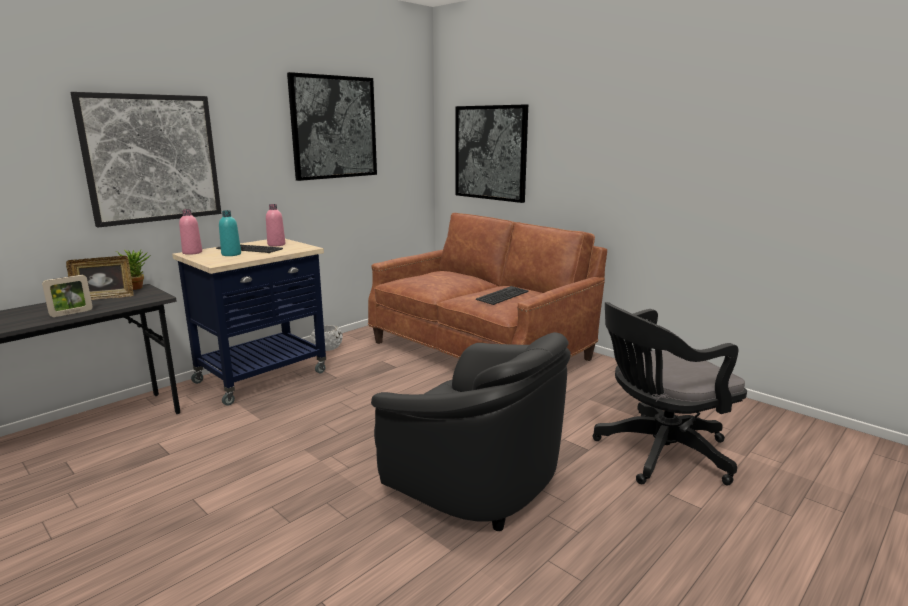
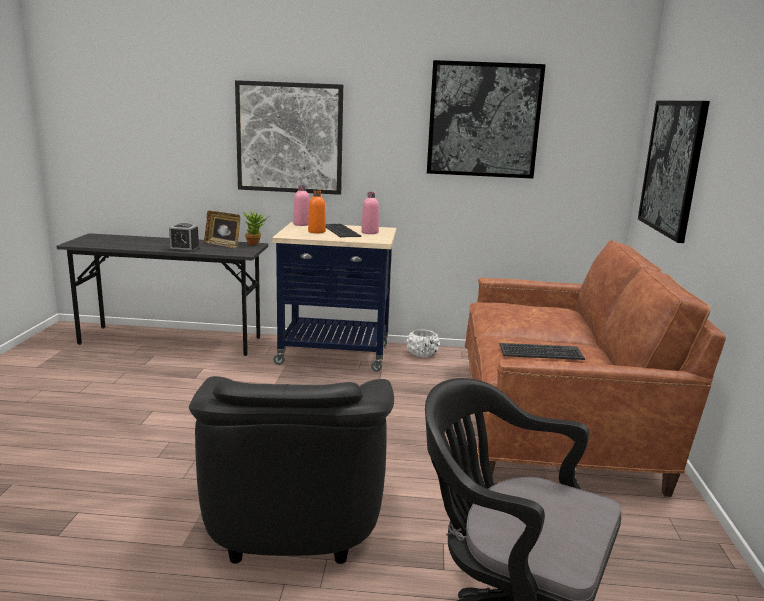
camera: 50 degrees right, 0 degrees up
picture frame [42,275,93,317] -> alarm clock [169,223,200,252]
turquoise bottle [219,210,241,256] -> orange bottle [308,190,326,233]

